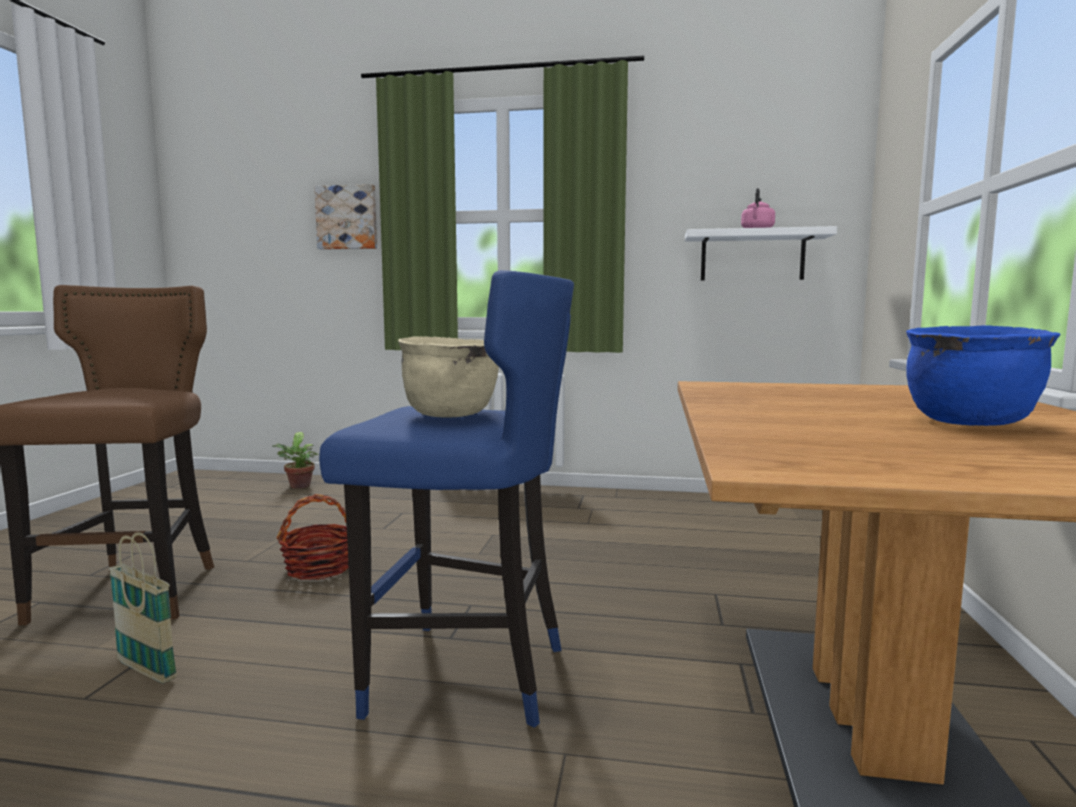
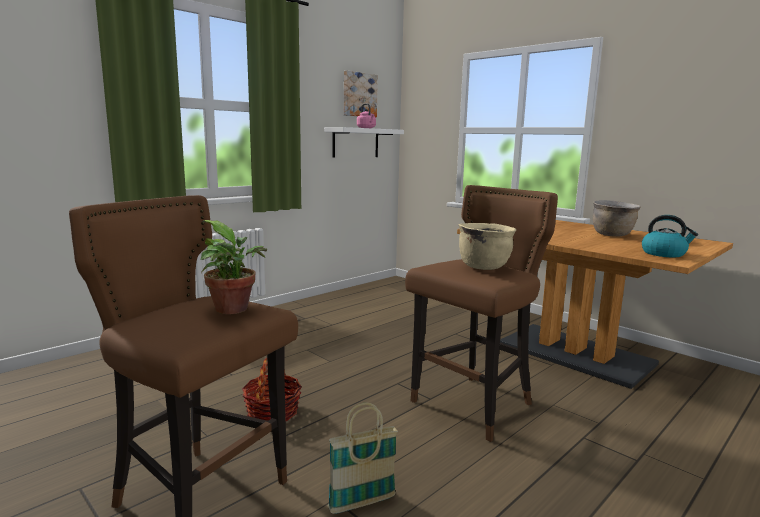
camera: 55 degrees left, 5 degrees up
potted plant [272,432,319,489] -> potted plant moved to [201,220,267,314]
picture [314,184,377,250] -> picture moved to [344,71,378,117]
blue stool [319,270,574,728] -> brown stool [405,185,558,442]
blue cooking pot [906,325,1061,426] -> brown cooking pot [593,200,641,237]
none -> kettle [642,215,698,257]

